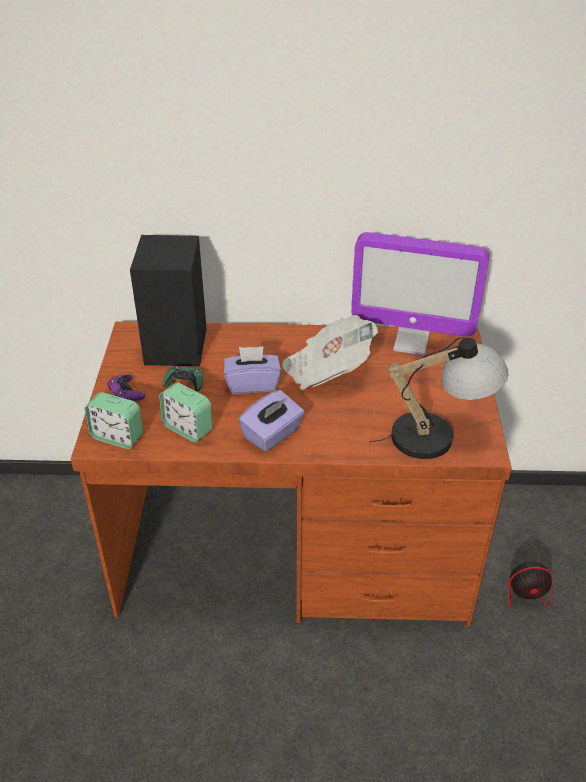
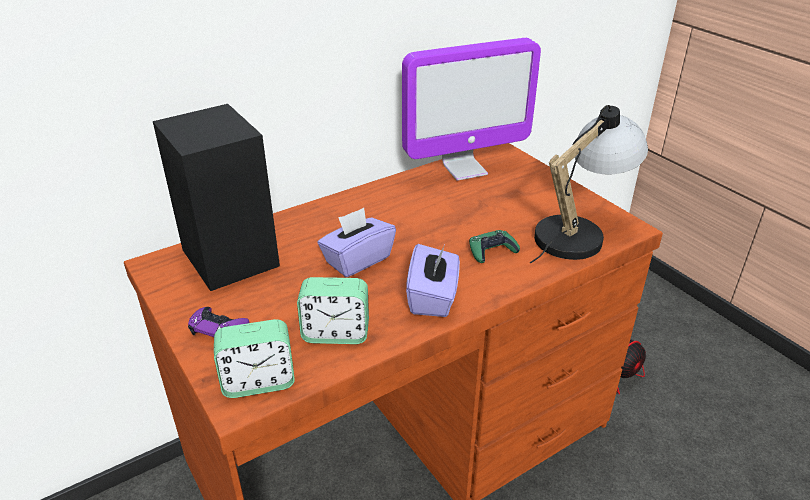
camera: 35 degrees left, 5 degrees down
green game controller [162,366,203,392] -> green game controller moved to [469,230,520,263]
newspaper [282,315,378,390] -> none

